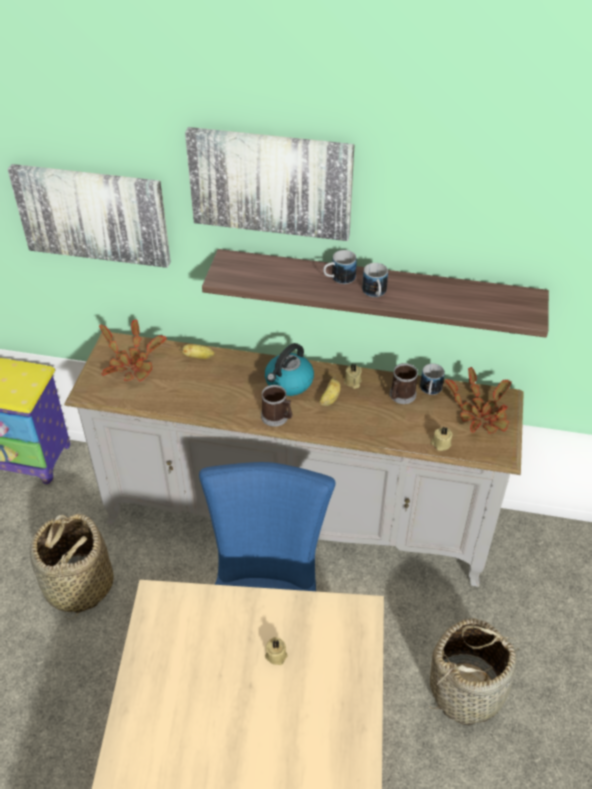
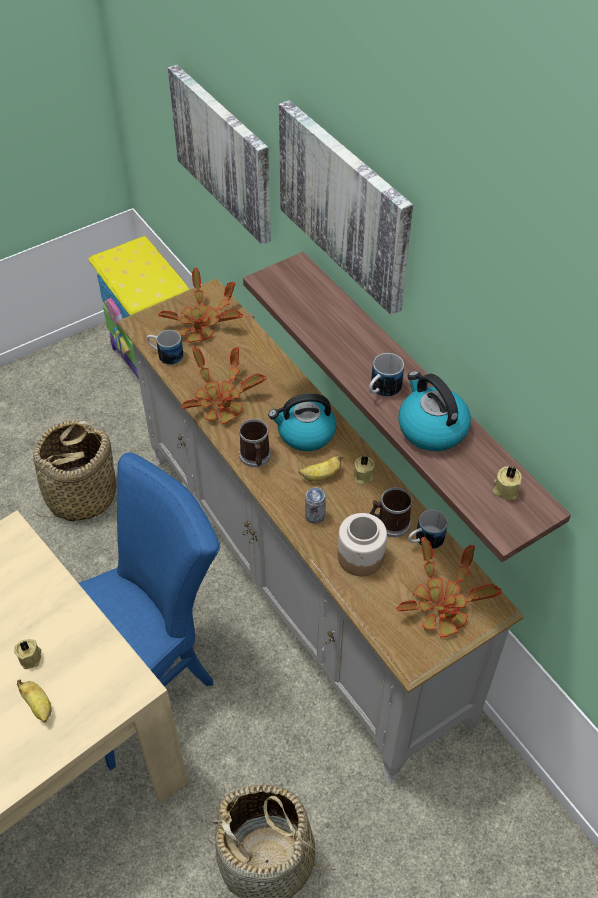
camera: 45 degrees right, 5 degrees up
banana [179,344,215,359] -> banana moved to [17,680,52,723]
mug [323,250,357,284] -> mug moved to [147,330,183,365]
beige candle [431,427,453,451] -> beige candle moved to [493,466,522,500]
none -> potted plant [181,346,267,424]
none -> can [305,488,326,524]
none -> jar [338,513,387,577]
none -> kettle [398,371,471,451]

